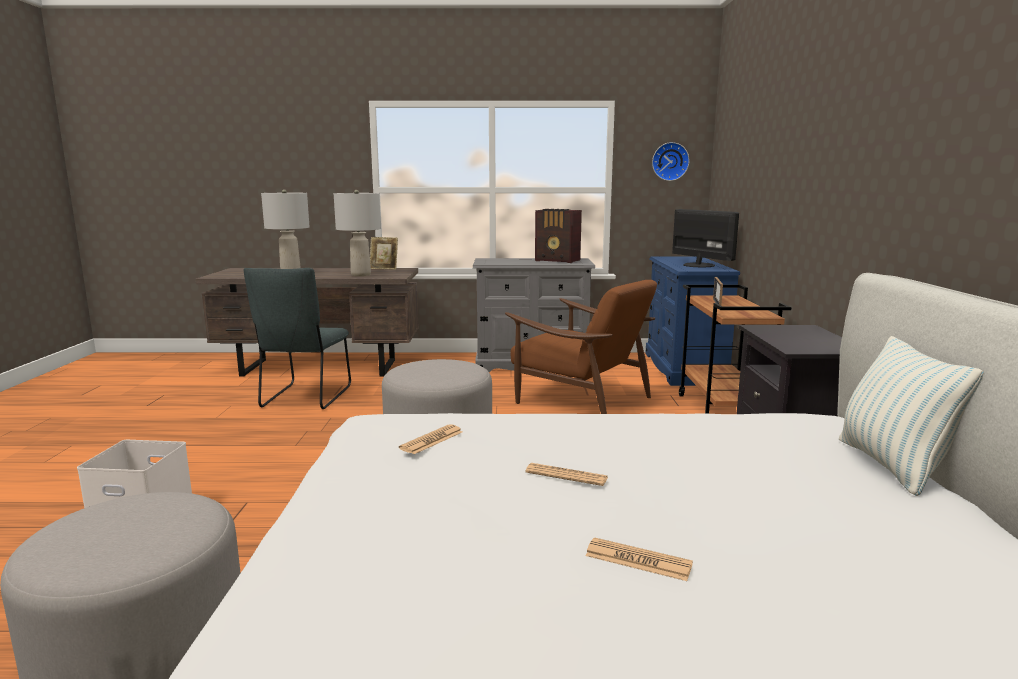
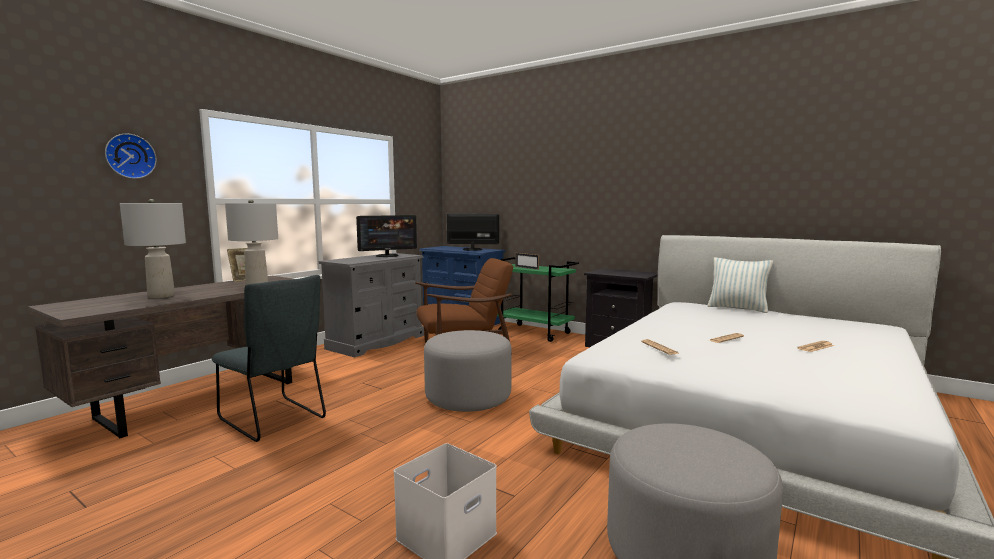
camera: 55 degrees left, 5 degrees down
radio [535,209,582,263] -> monitor [356,215,417,257]
wall clock [652,142,689,181] -> wall clock moved to [105,134,157,179]
brown cart [679,285,791,414] -> green cart [497,257,579,342]

